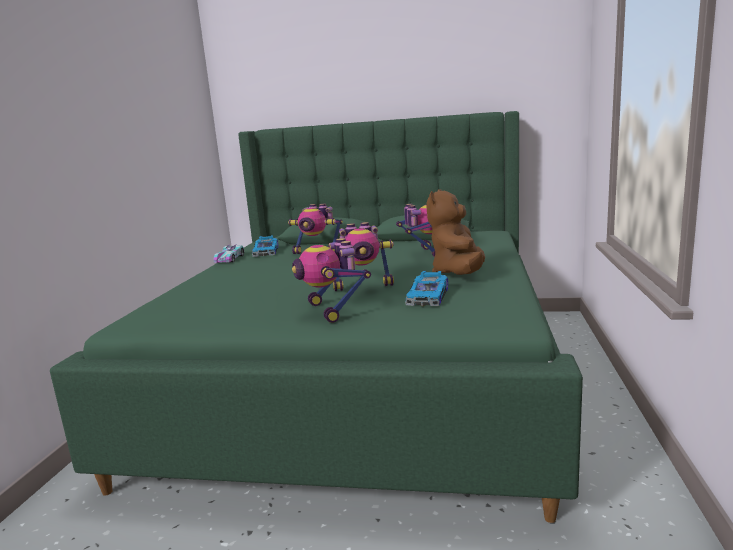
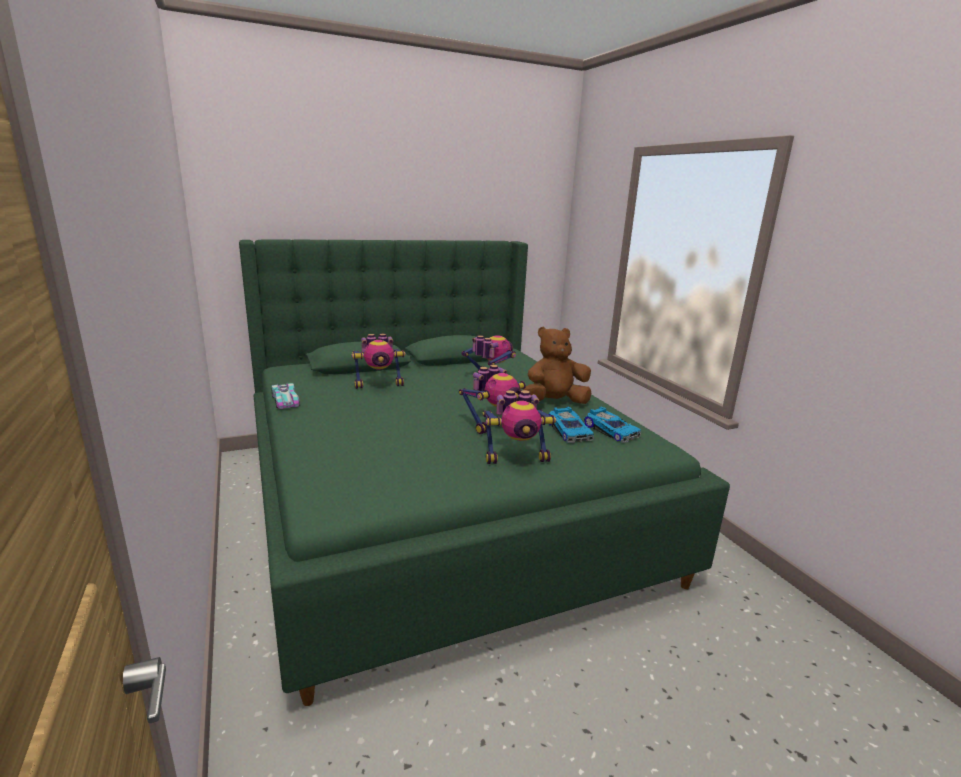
camera: 35 degrees left, 5 degrees up
toy car [252,235,278,257] -> toy car moved to [584,407,641,443]
toy robot [292,238,371,323] -> toy robot turned 45 degrees counterclockwise [483,390,556,464]
brown plush toy [426,189,485,275] -> brown plush toy turned 90 degrees clockwise [523,327,592,404]

